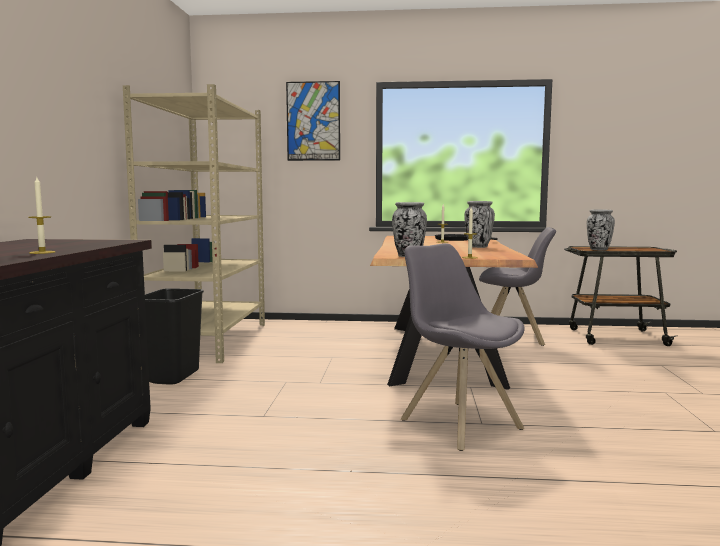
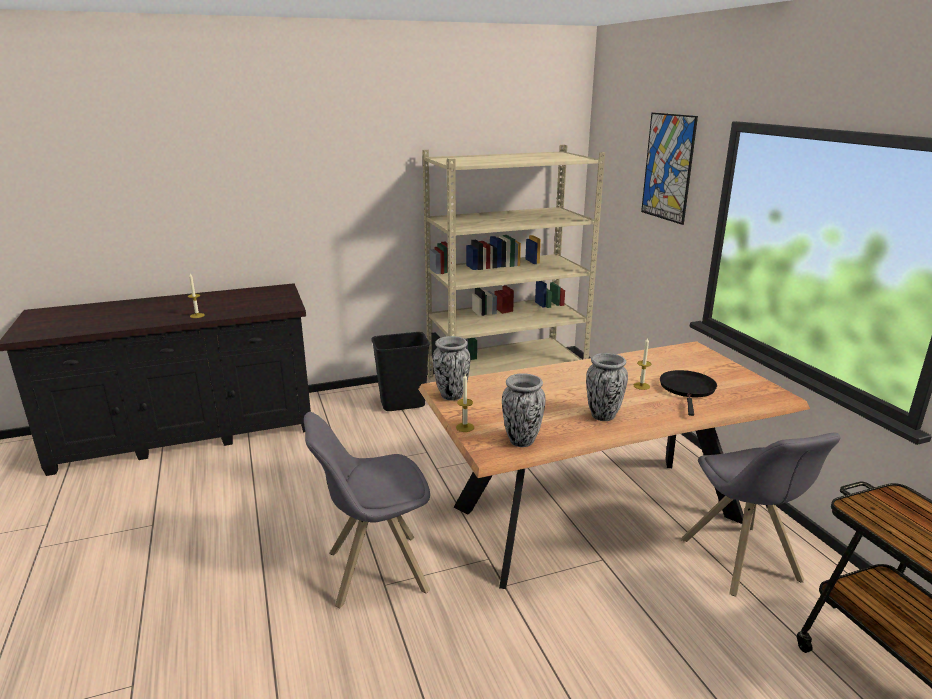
camera: 65 degrees right, 15 degrees up
grey chair [401,243,525,451] -> grey chair turned 135 degrees counterclockwise [304,412,430,608]
vase [587,210,615,251] -> vase moved to [502,373,546,447]

